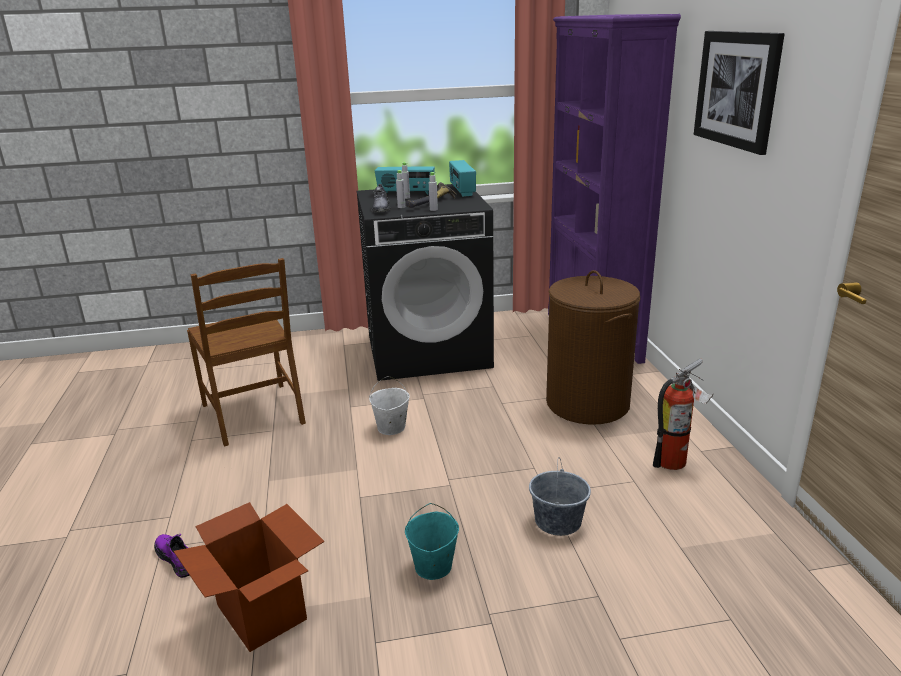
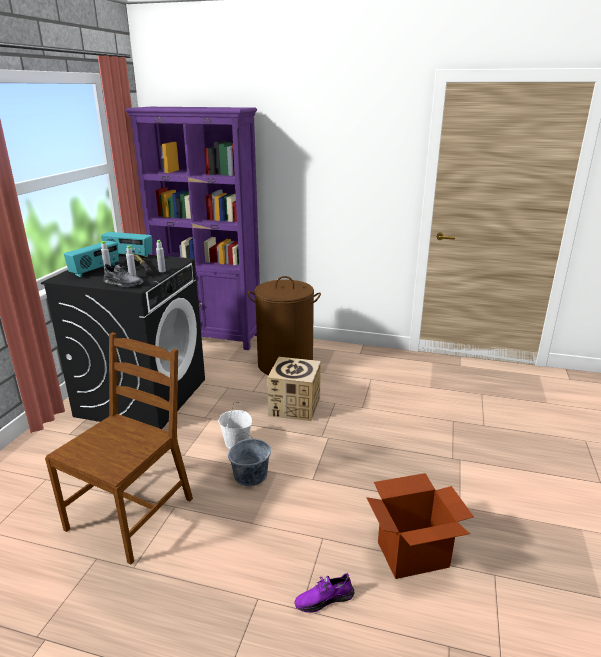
camera: 65 degrees left, 0 degrees up
brown chair [187,258,306,447] -> brown chair turned 60 degrees counterclockwise [45,332,193,565]
turquoise bucket [405,503,459,580] -> none
grey bucket [529,457,591,536] -> grey bucket moved to [228,434,271,486]
fire extinguisher [653,359,714,470] -> none
picture [694,31,785,155] -> none
none -> cardboard box [267,357,321,421]

